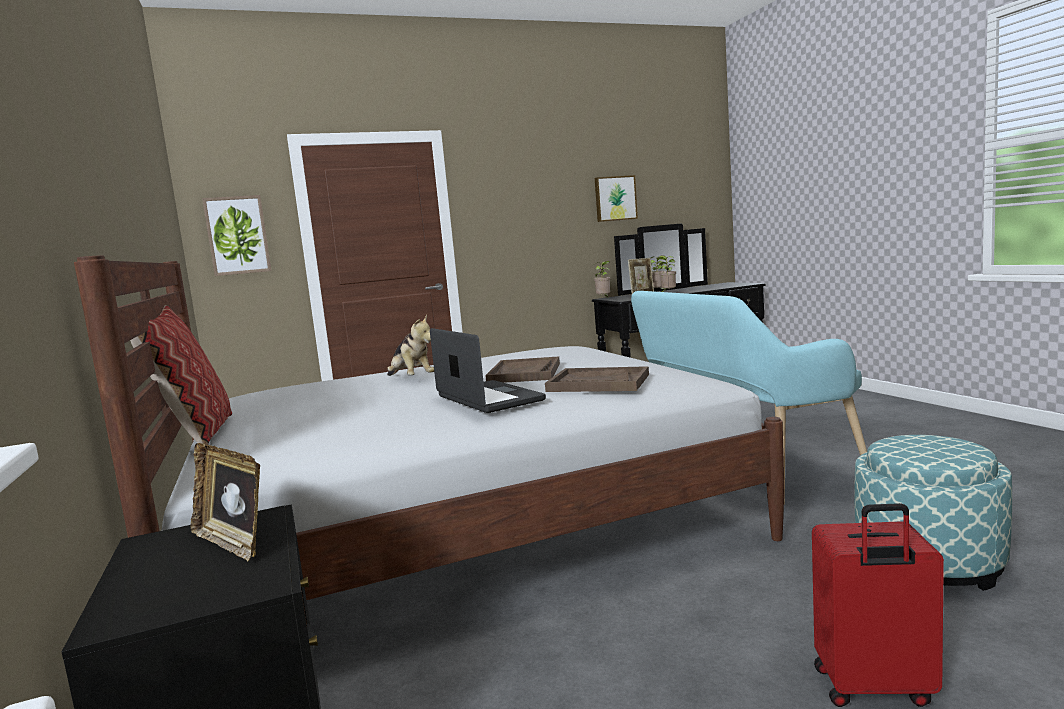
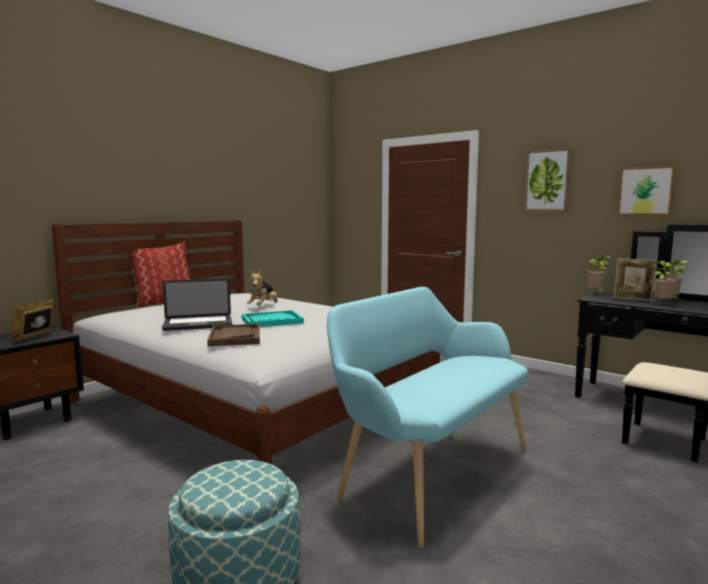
camera: 60 degrees right, 0 degrees up
picture [202,195,272,276] -> picture moved to [524,148,571,211]
laptop [430,328,546,413] -> laptop turned 45 degrees clockwise [162,279,232,331]
brown tray [485,356,560,383] -> turquoise tray [242,310,304,327]
red suitcase [812,503,944,707] -> none

